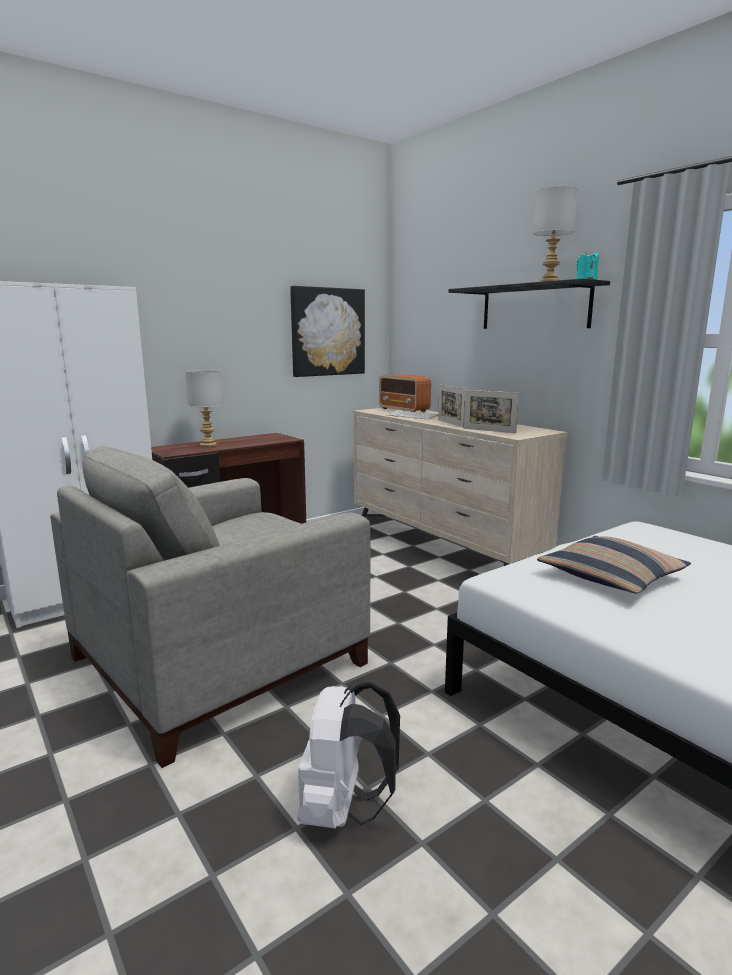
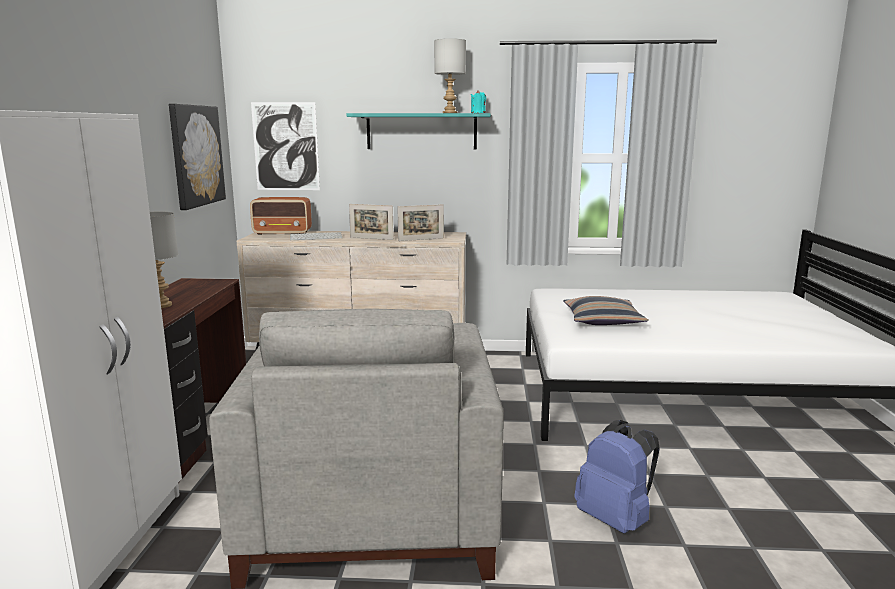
camera: 50 degrees left, 0 degrees up
white backpack [297,681,400,828] -> blue backpack [574,420,660,534]
black shelf [448,278,610,329] -> turquoise shelf [346,113,490,150]
none -> picture [251,102,320,190]

